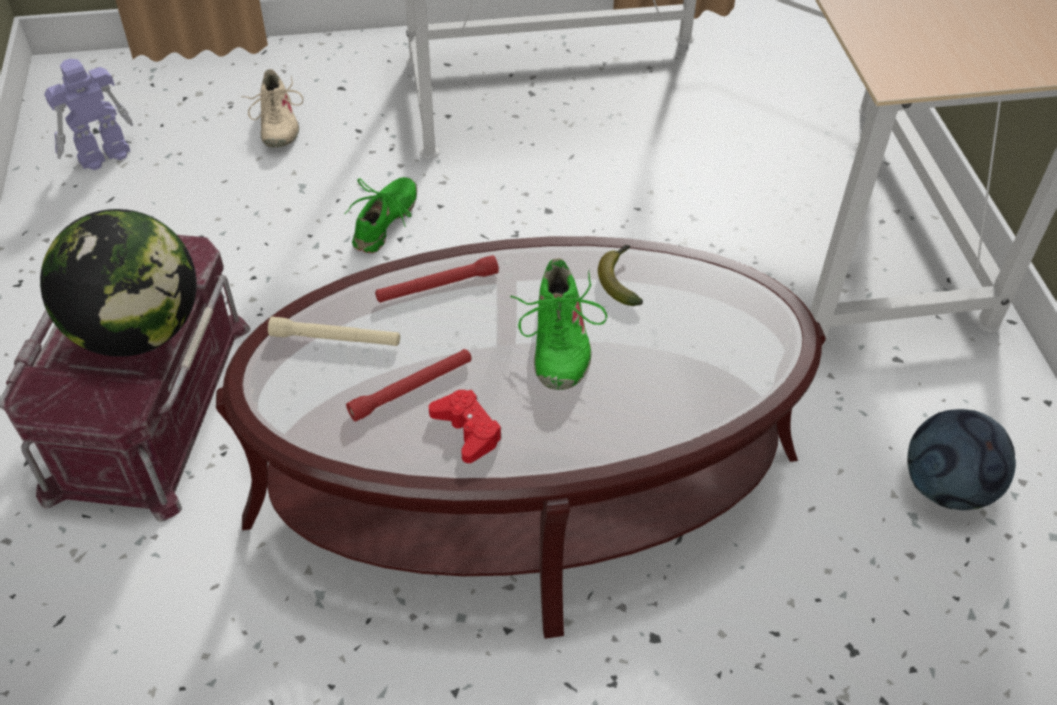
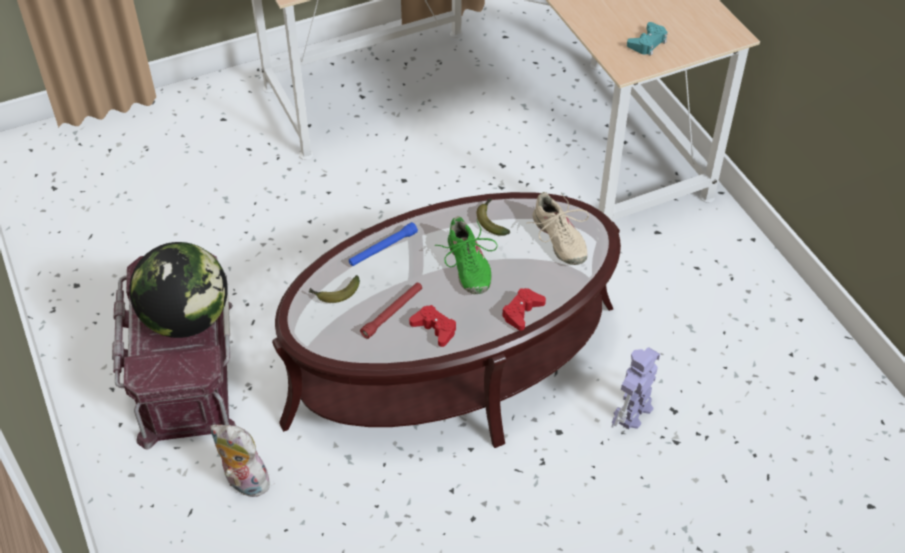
camera: 15 degrees left, 0 degrees up
toy robot [44,59,133,170] -> toy robot moved to [611,348,660,429]
beige shoe [241,69,303,148] -> beige shoe moved to [526,192,589,265]
beige flashlight [268,317,400,346] -> banana [309,275,360,303]
green shoe [344,177,417,253] -> none
red flashlight [375,255,499,303] -> blue flashlight [349,222,418,266]
football [907,409,1016,510] -> none
none -> plush toy [210,424,270,497]
none -> red game controller [502,288,546,331]
none -> turquoise game controller [627,22,667,56]

